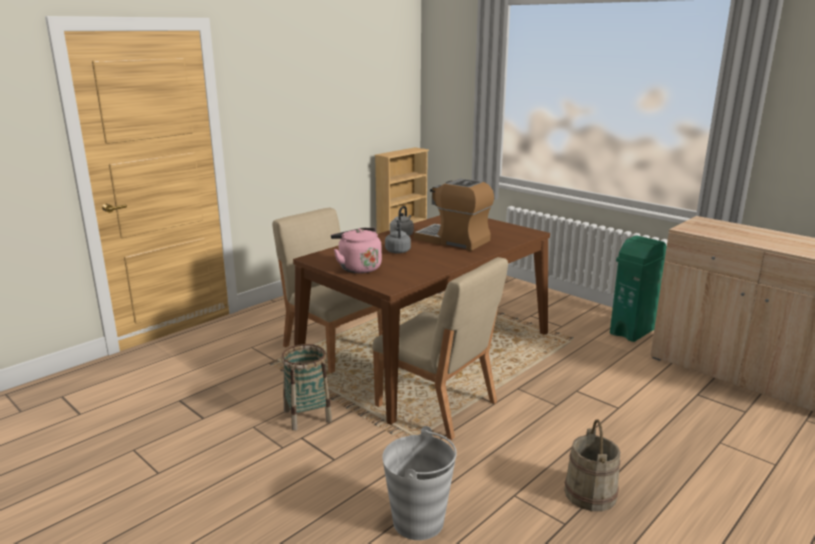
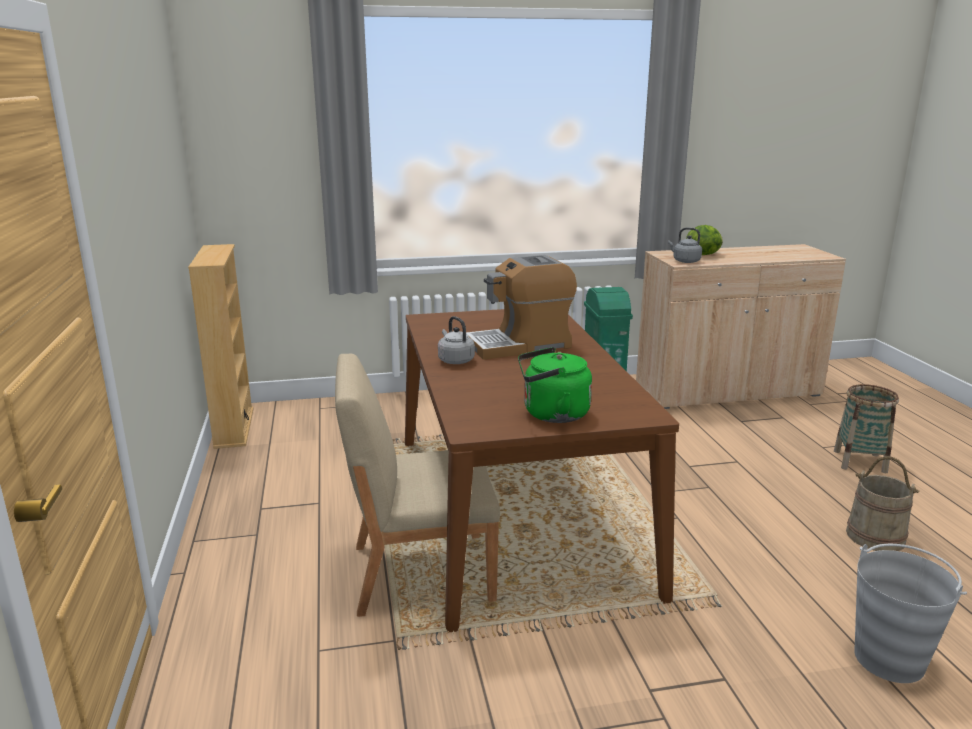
camera: 55 degrees left, 0 degrees up
basket [281,344,332,431] -> basket moved to [834,384,899,473]
pink kettle [331,228,382,273] -> green kettle [518,347,592,423]
beige chair [372,257,508,440] -> none
grey kettle [385,220,411,253] -> grey kettle moved to [668,227,702,263]
none -> lettuce [686,225,723,255]

